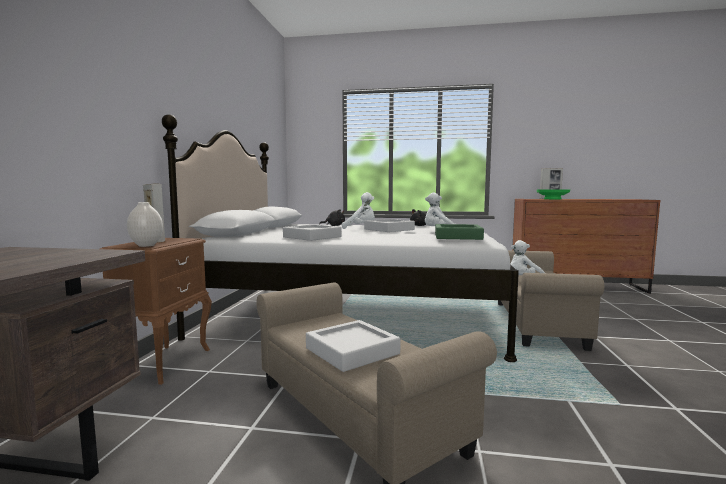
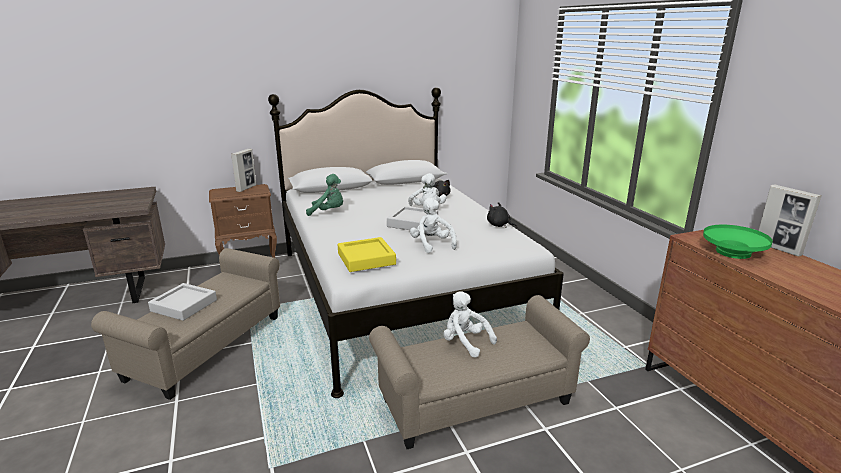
camera: 60 degrees right, 15 degrees up
white vase [127,202,163,247] -> none
grey tray [283,225,342,241] -> green plush toy [306,174,343,216]
green tray [435,224,484,240] -> yellow tray [338,237,396,272]

